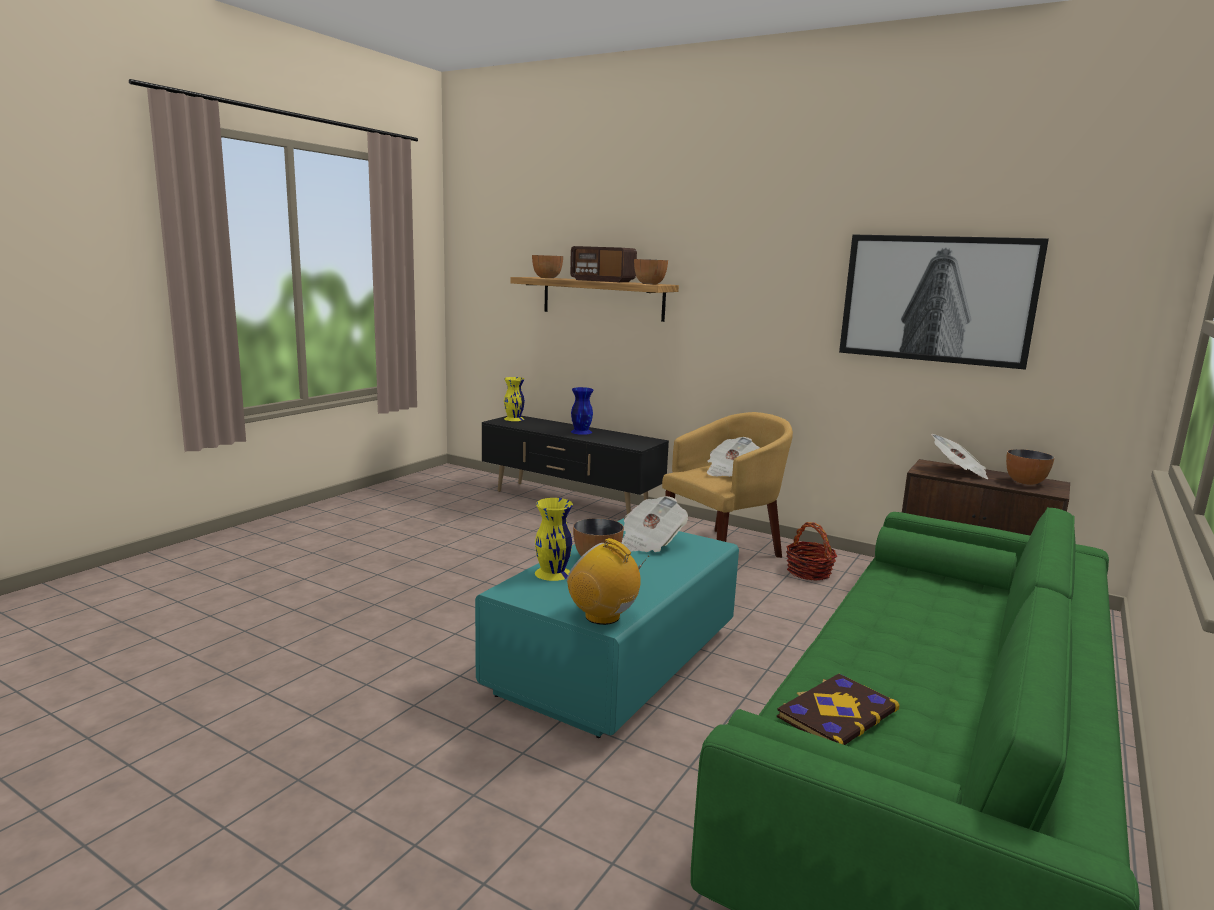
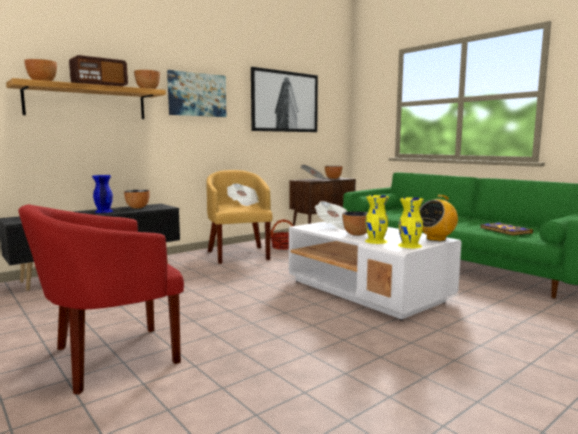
camera: 70 degrees left, 5 degrees down
turquoise coffee table [475,518,739,738] -> white coffee table [289,221,461,321]
yellow vase [504,377,525,421] -> yellow vase moved to [398,197,424,248]
none -> red armchair [18,204,184,395]
none -> bowl [124,190,150,209]
none -> picture [167,70,226,117]

